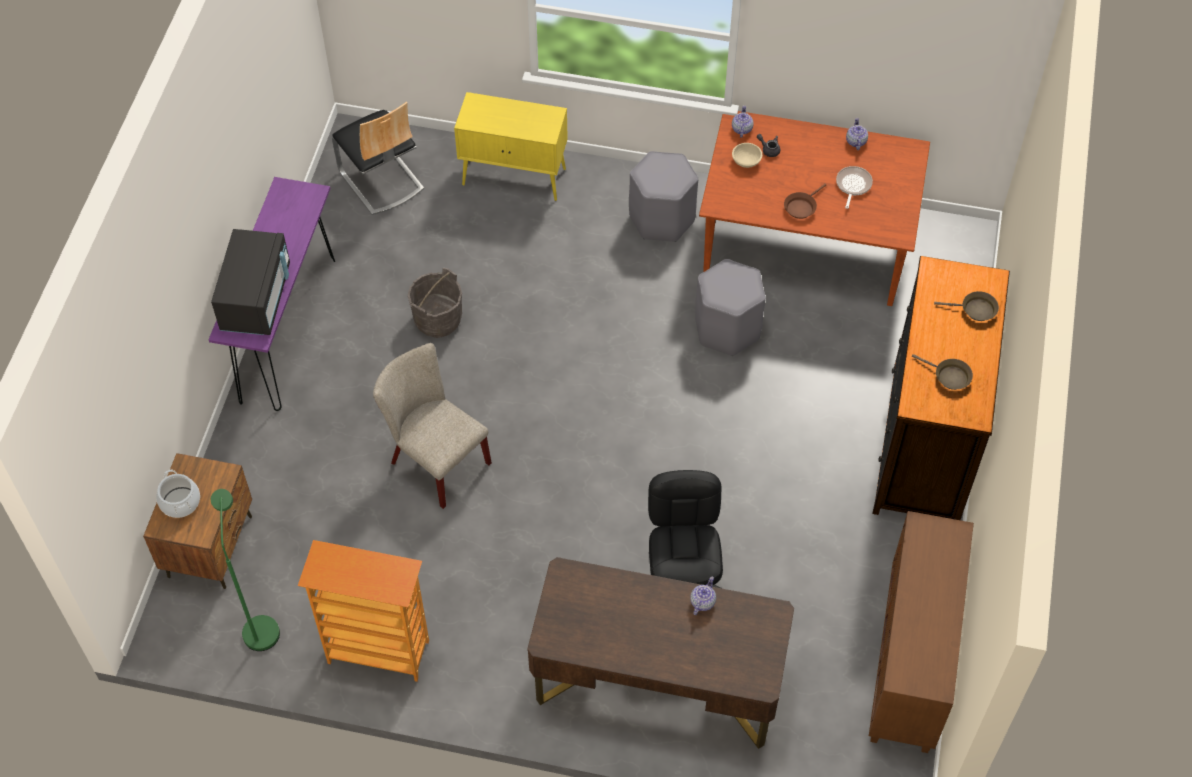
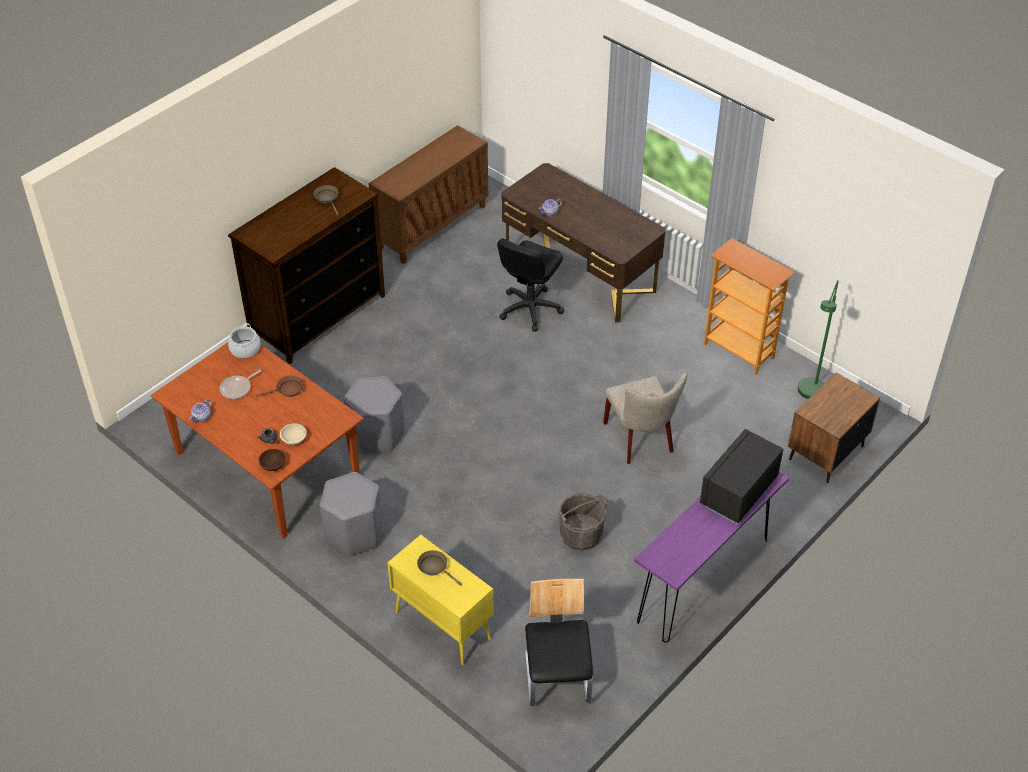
camera: 150 degrees left, 10 degrees down
cooking pot [156,470,200,518] -> cooking pot moved to [228,323,260,358]
teapot [732,105,754,138] -> brown bowl [259,449,286,471]
brown frying pan [934,291,999,321] -> brown frying pan moved to [417,550,462,586]

